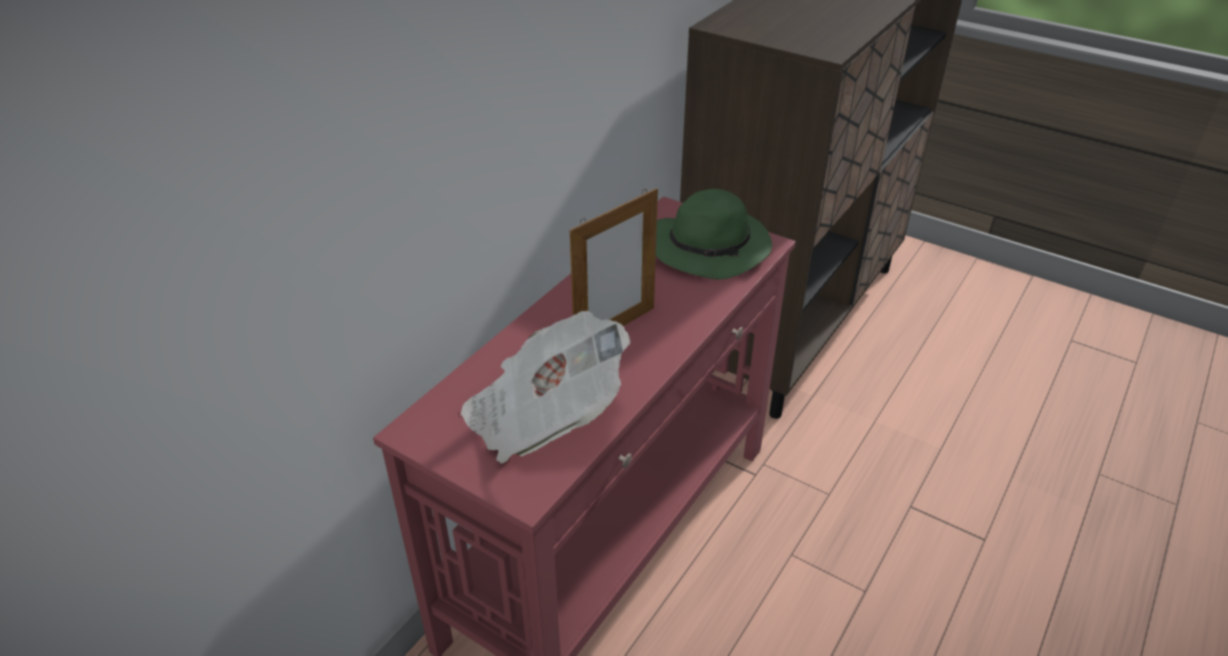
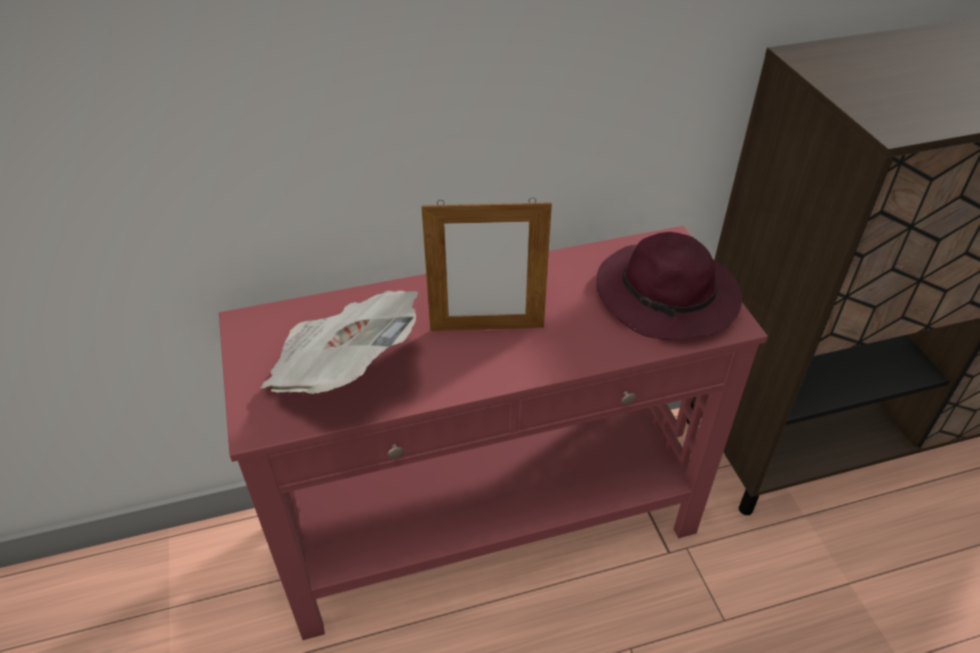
camera: 40 degrees right, 5 degrees up
green hat [656,189,772,280] -> purple hat [596,232,742,339]

